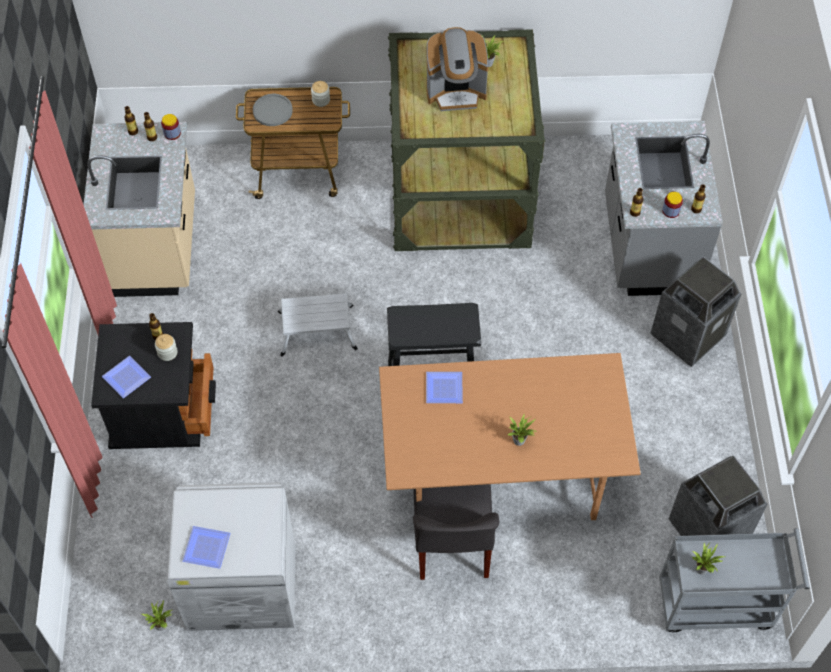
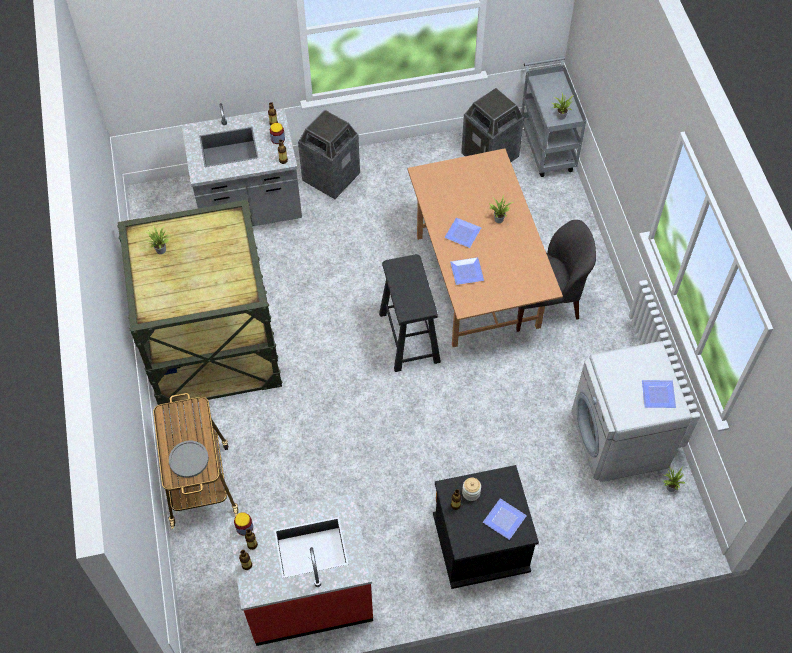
camera: 100 degrees left, 0 degrees up
beige counter [84,122,195,297] -> red counter [228,493,373,646]
white step ladder [278,293,358,357] -> none
jar [311,81,330,107] -> none
coffee machine [426,27,488,111] -> none
none -> plate [444,218,481,248]

